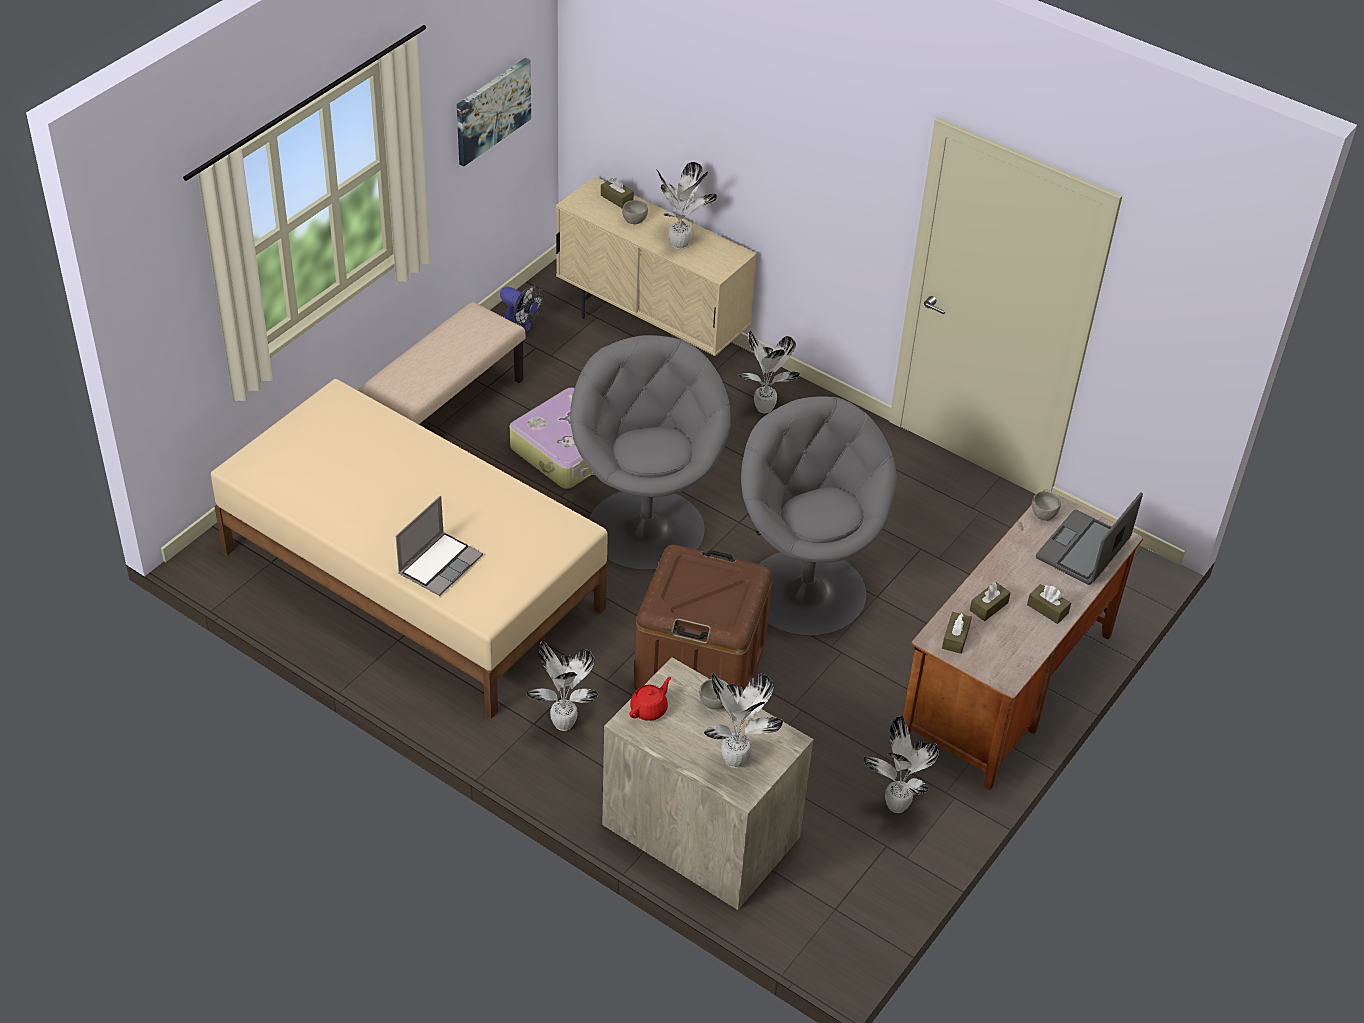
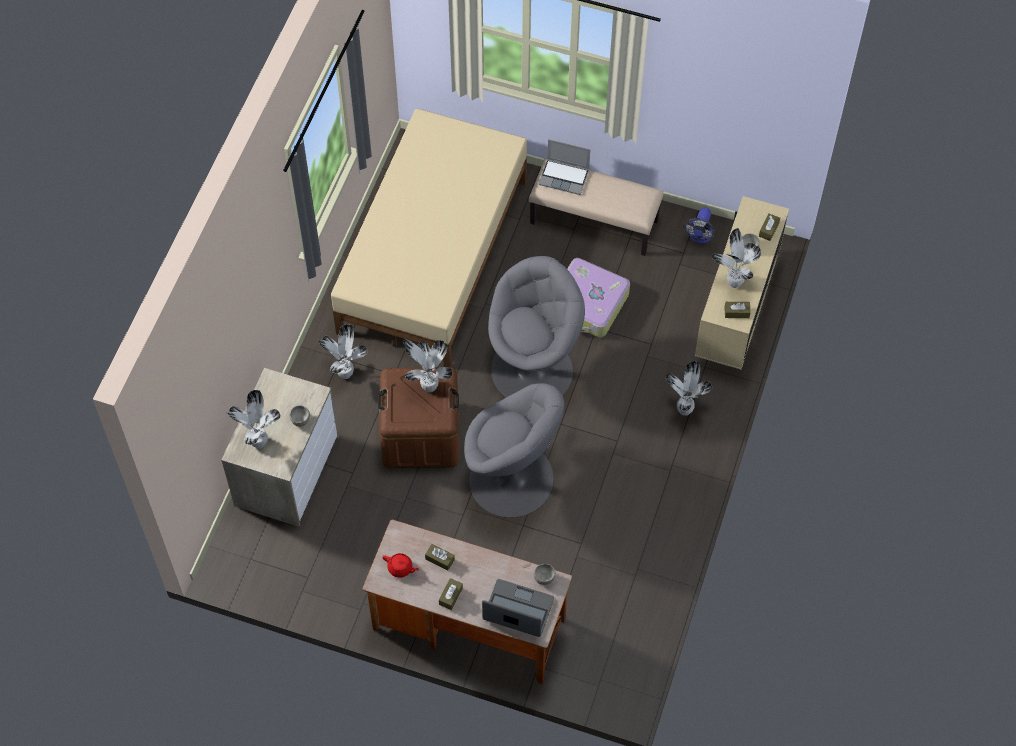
camera: 75 degrees right, 15 degrees up
laptop [396,496,483,596] -> laptop moved to [539,139,590,195]
picture [457,58,531,166] -> none
red teapot [629,677,671,721] -> red teapot moved to [382,553,419,578]
grey armchair [741,396,897,636] -> grey armchair turned 75 degrees clockwise [464,383,564,518]
potted plant [863,716,939,813] -> potted plant moved to [404,339,453,392]
brown tissue box [942,612,972,654] -> brown tissue box moved to [724,302,751,318]

